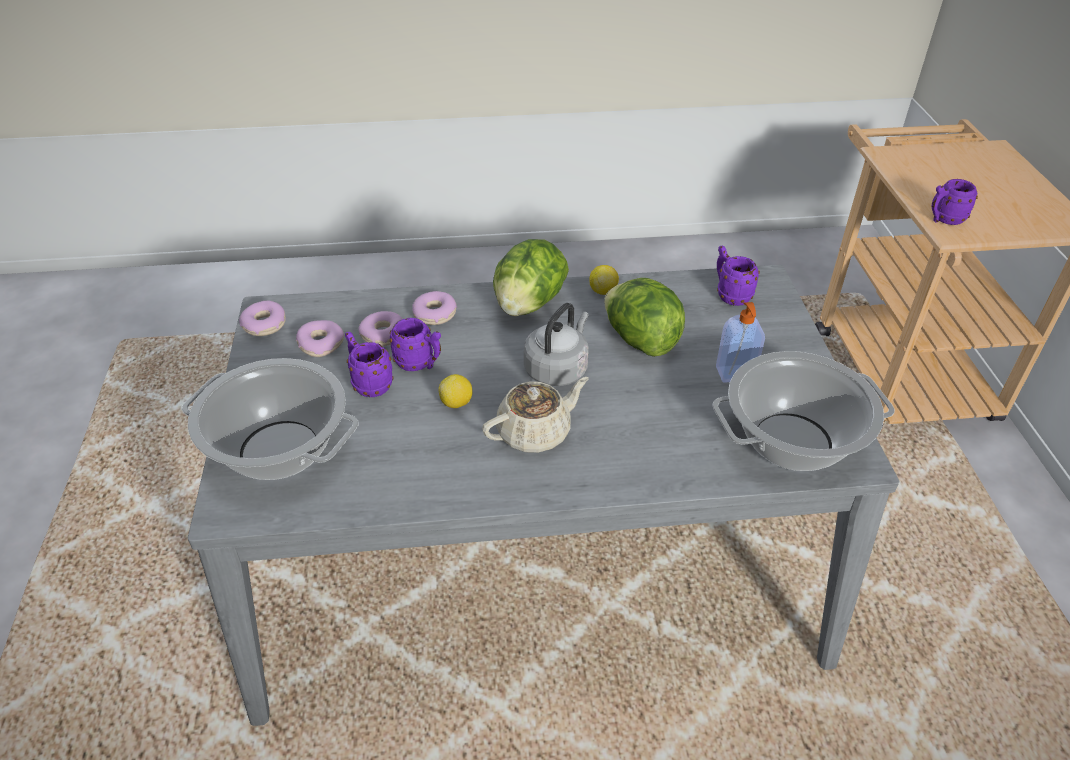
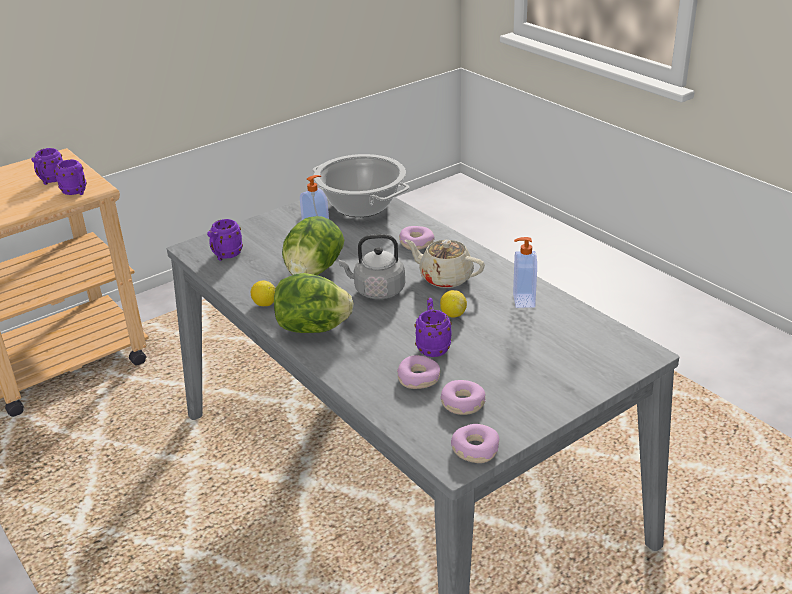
camera: 120 degrees left, 10 degrees down
cooking pot [182,358,358,480] -> none
purple mug [345,332,393,397] -> purple mug moved to [31,148,63,185]
donut [412,291,457,325] -> donut moved to [399,226,434,250]
none -> soap dispenser [513,237,537,308]

